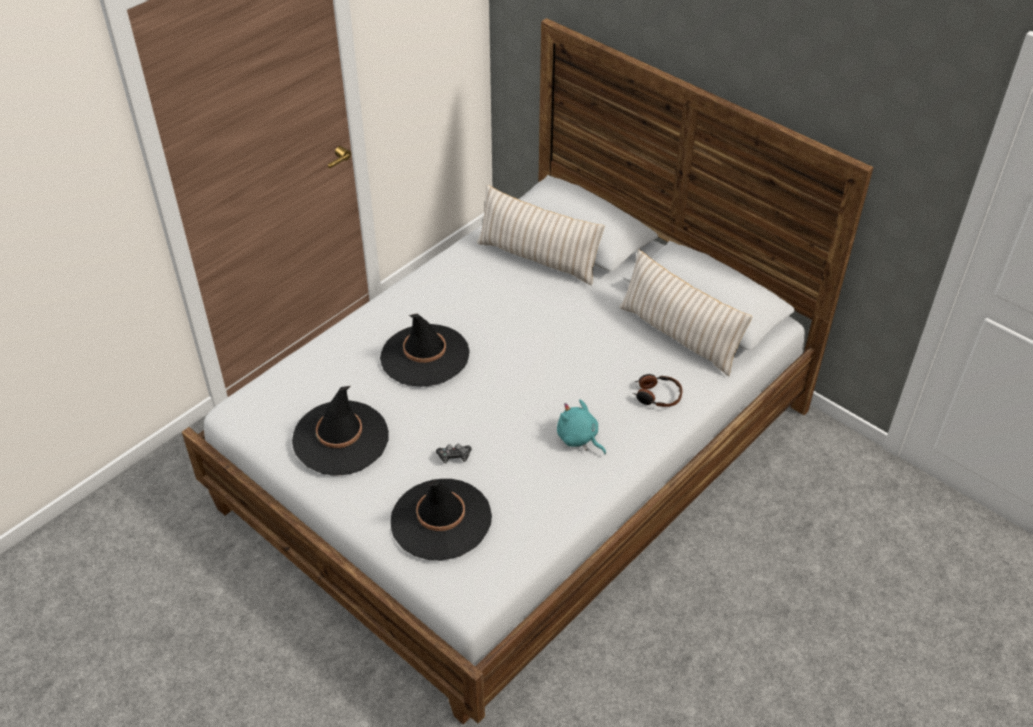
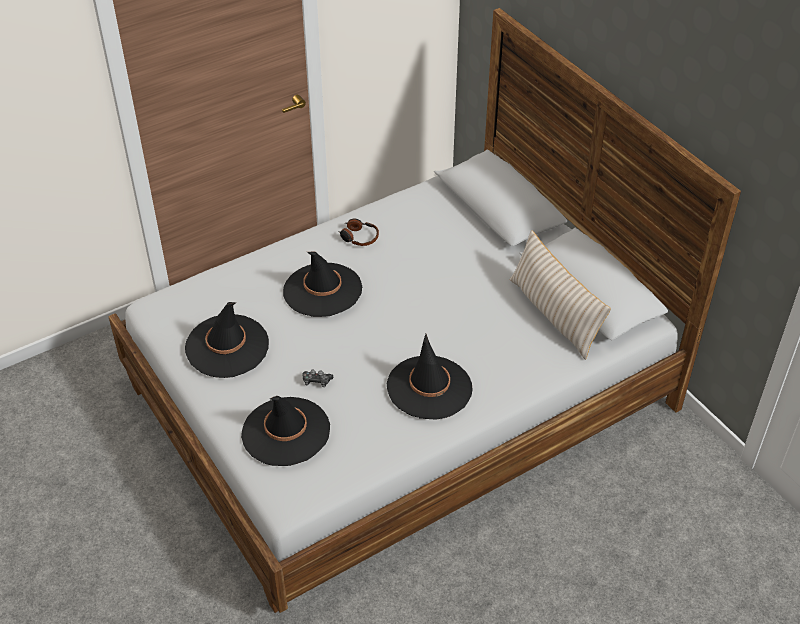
camera: 15 degrees right, 0 degrees up
beige pillow [477,185,604,285] -> none
turquoise plush toy [557,399,606,454] -> black hat [387,334,473,419]
headphones [633,374,682,407] -> headphones moved to [338,219,379,246]

